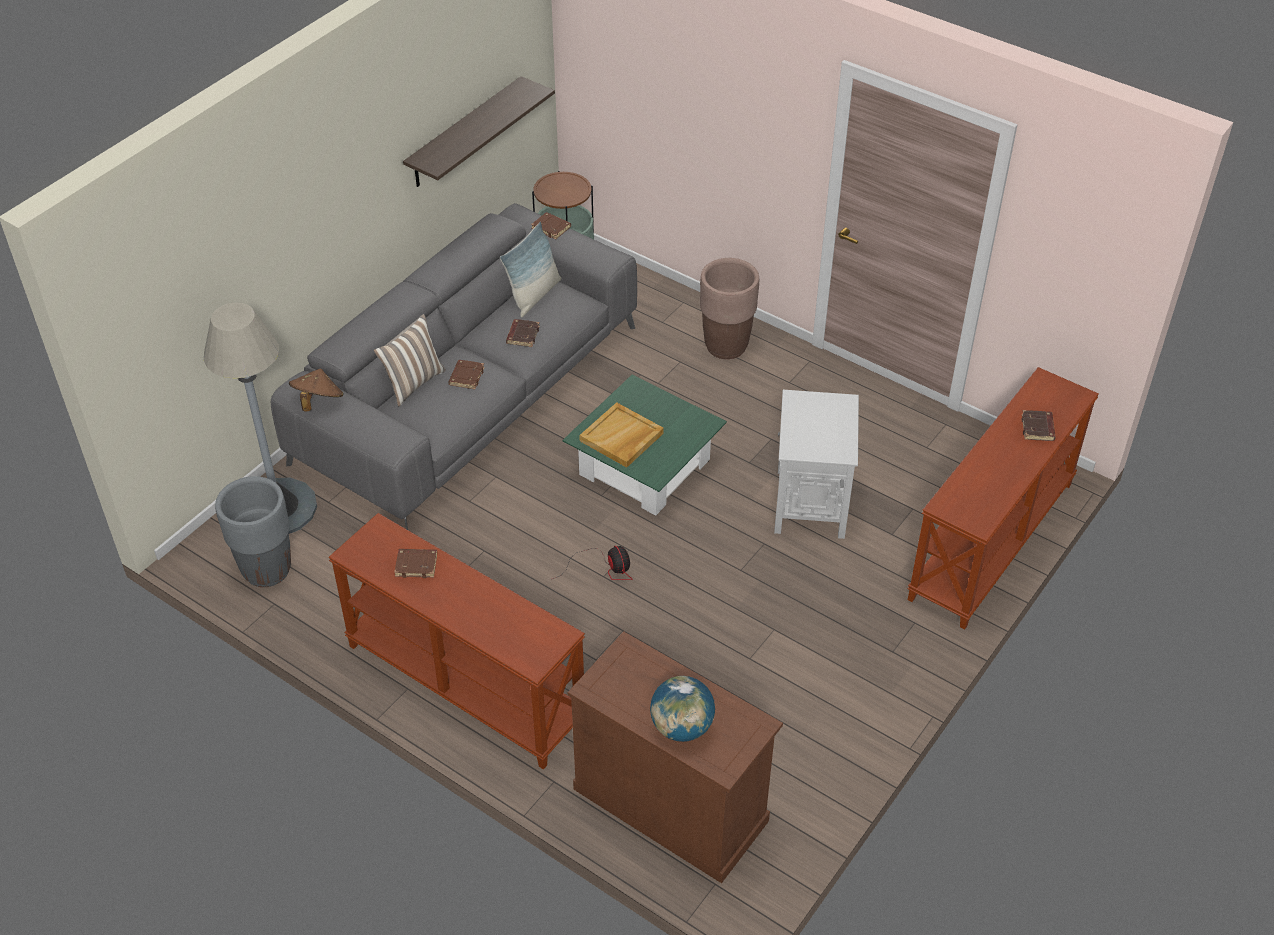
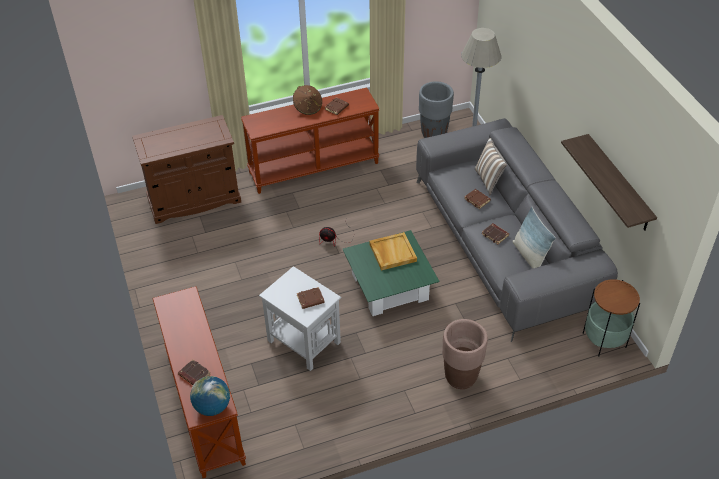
camera: 125 degrees right, 0 degrees up
brown hat [289,368,344,412] -> brown hat moved to [293,85,322,115]
brown book [531,212,571,240] -> brown book moved to [297,287,325,309]
globe [650,676,715,742] -> globe moved to [190,376,230,416]

